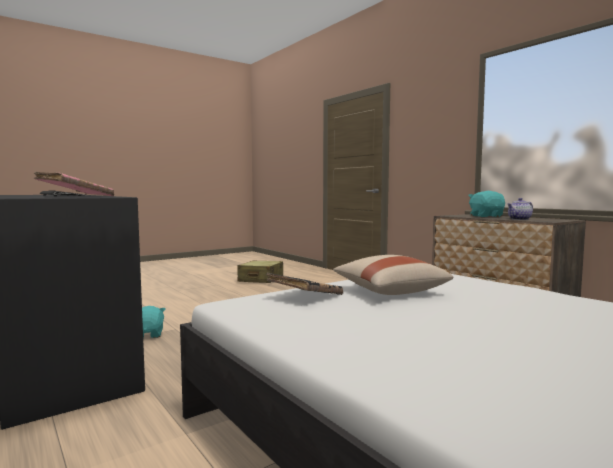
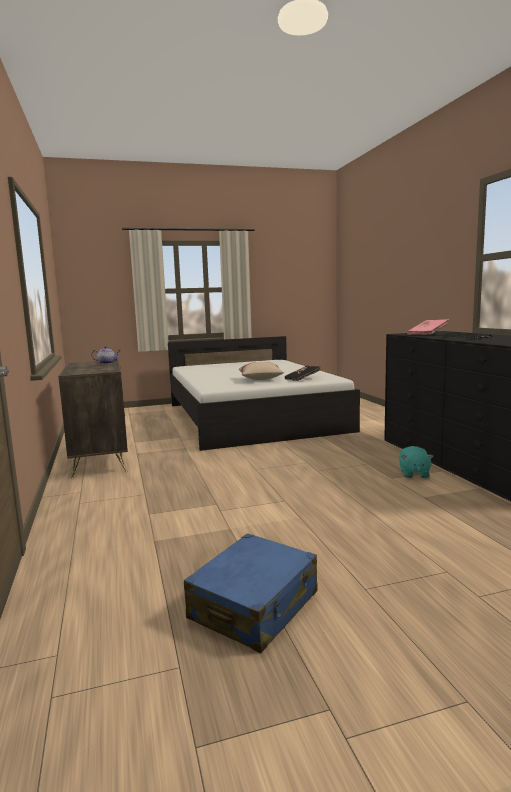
camera: 160 degrees left, 5 degrees up
beige suitcase [237,260,283,283] -> blue suitcase [184,533,318,653]
turquoise plush toy [468,191,505,217] -> none

